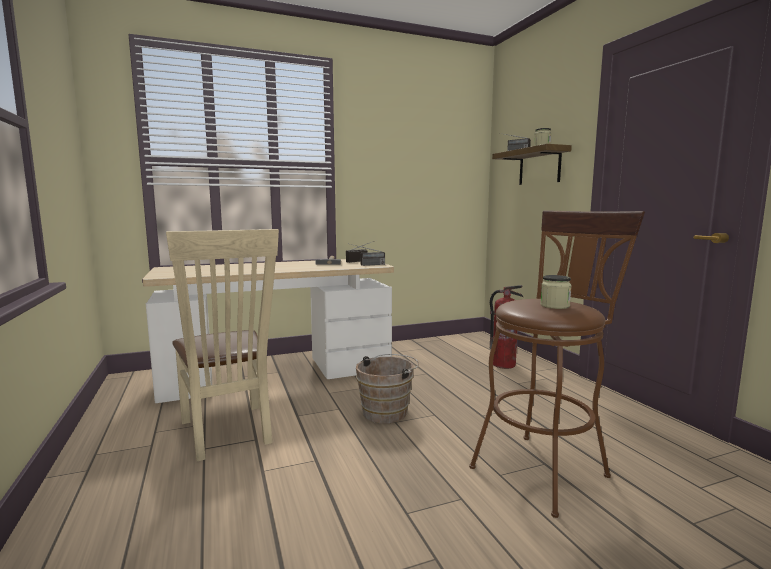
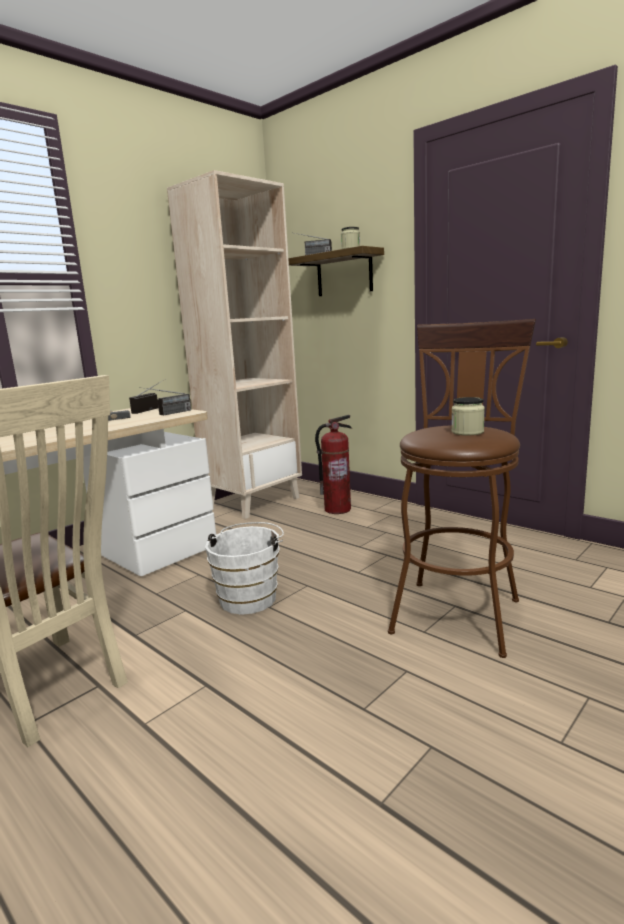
camera: 25 degrees left, 5 degrees up
brown bucket [356,354,419,423] -> white bucket [205,522,284,615]
none -> beige bookcase [167,170,302,519]

